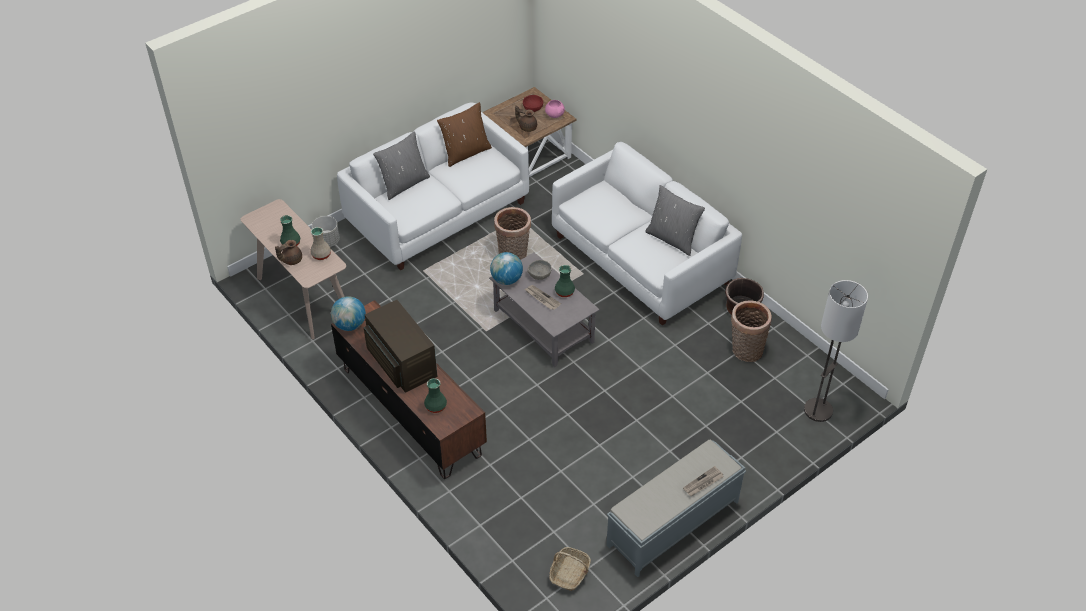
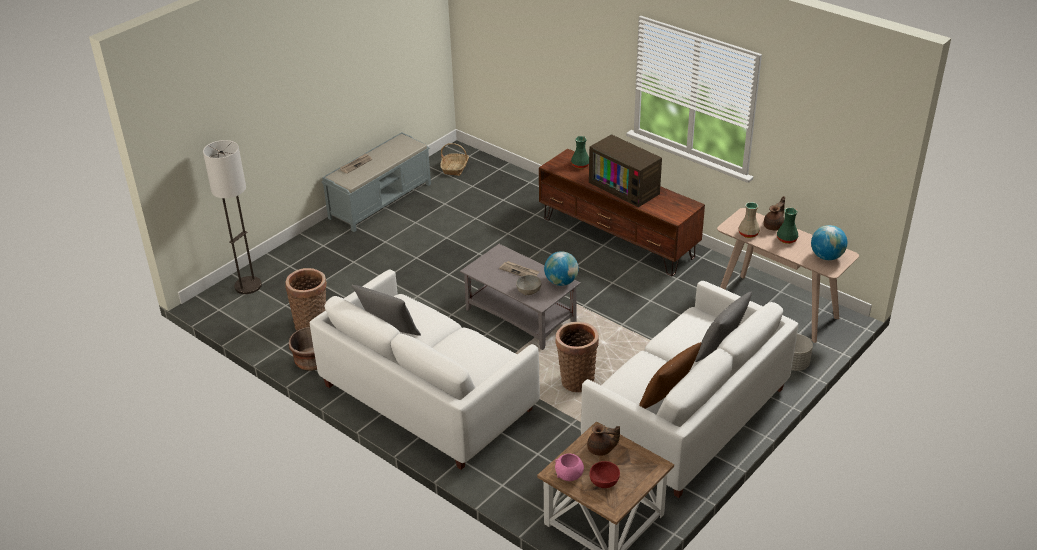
camera: 170 degrees right, 10 degrees down
globe [331,296,366,331] -> globe moved to [811,225,847,260]
green vase [555,265,575,297] -> none

